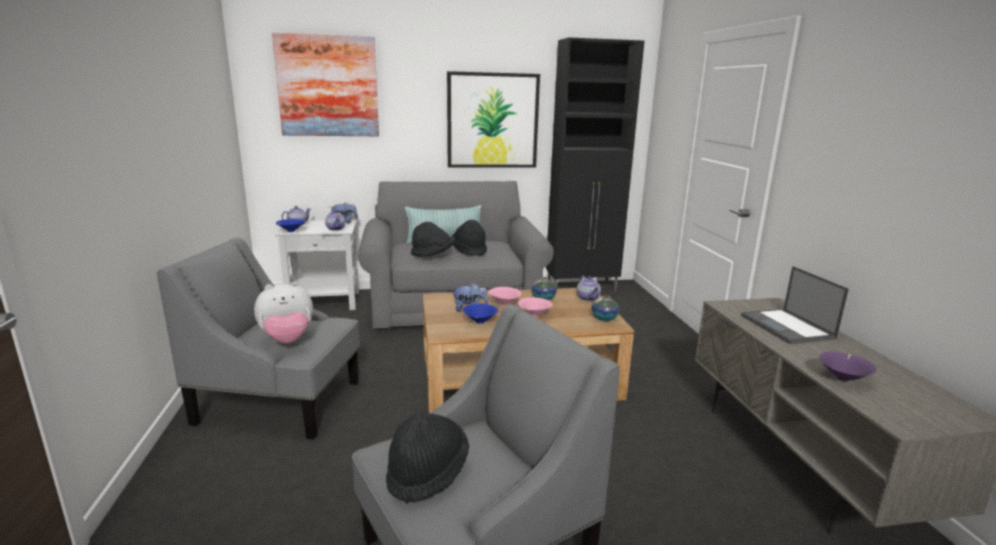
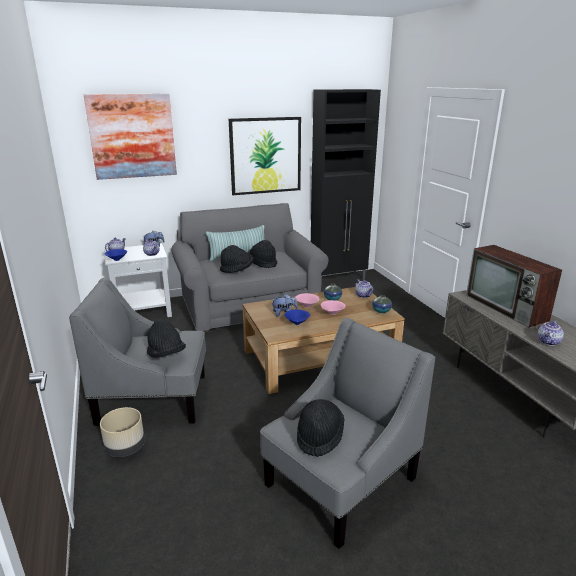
camera: 10 degrees left, 5 degrees up
plush toy [254,282,313,343] -> black hat [147,319,186,358]
laptop [741,266,849,344] -> television [466,245,562,328]
purple bowl [819,351,877,382] -> teapot [537,320,564,346]
none -> beige planter [100,407,145,457]

